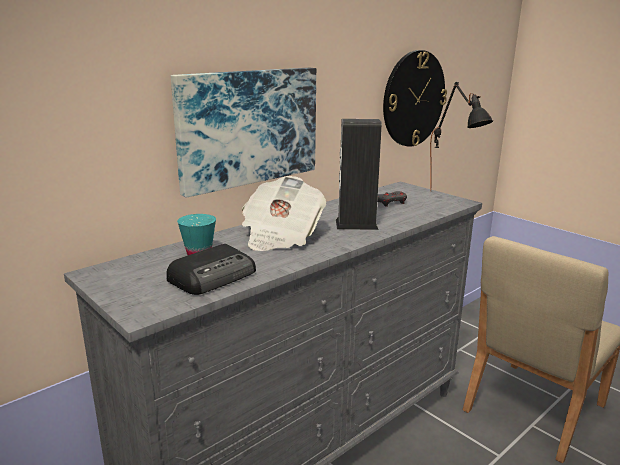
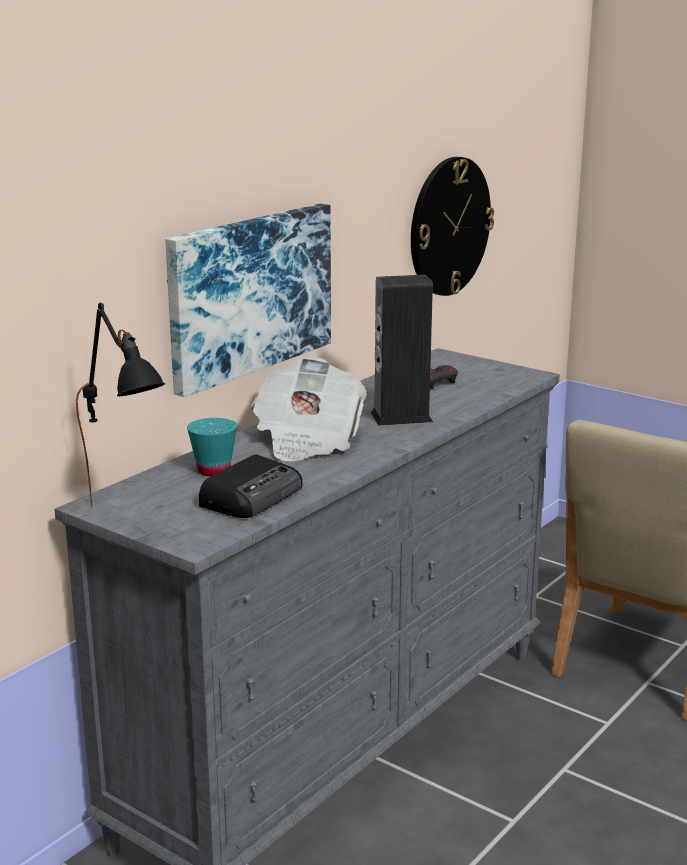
camera: 10 degrees left, 0 degrees up
black table lamp [430,82,493,183] -> black table lamp moved to [76,303,165,507]

